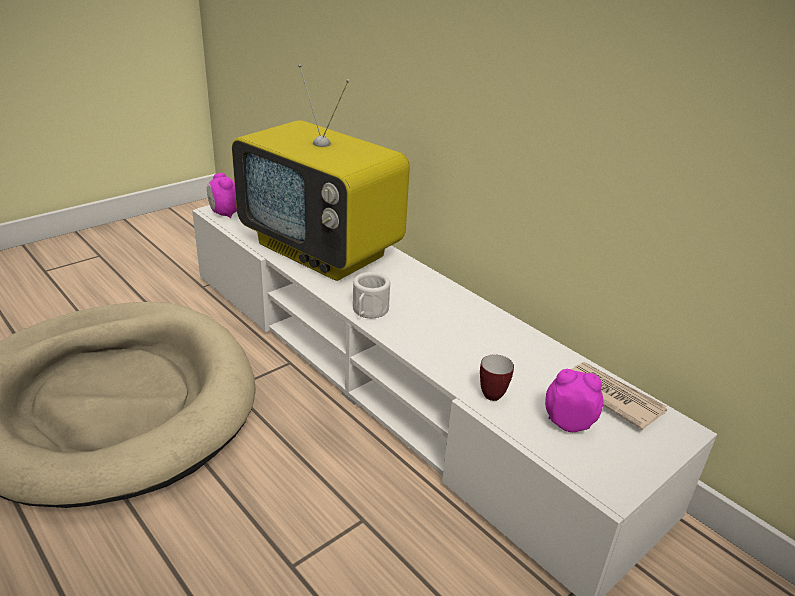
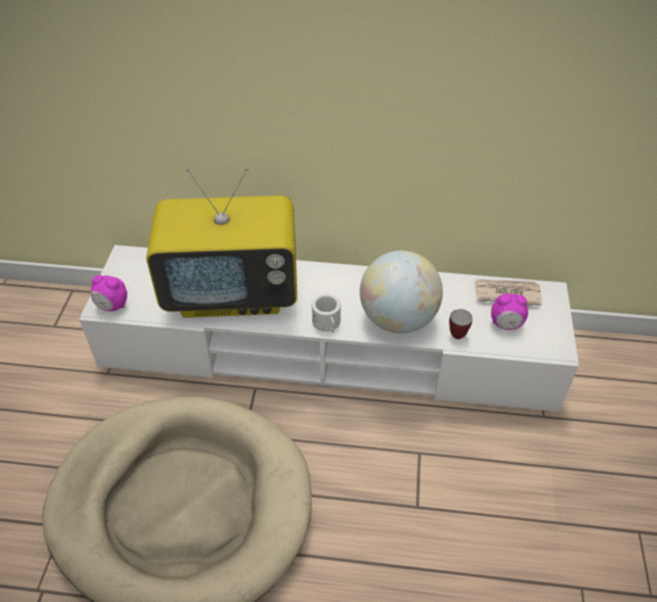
camera: 40 degrees left, 15 degrees up
alarm clock [545,369,603,432] -> alarm clock turned 150 degrees counterclockwise [491,294,528,330]
none -> globe [360,251,443,333]

